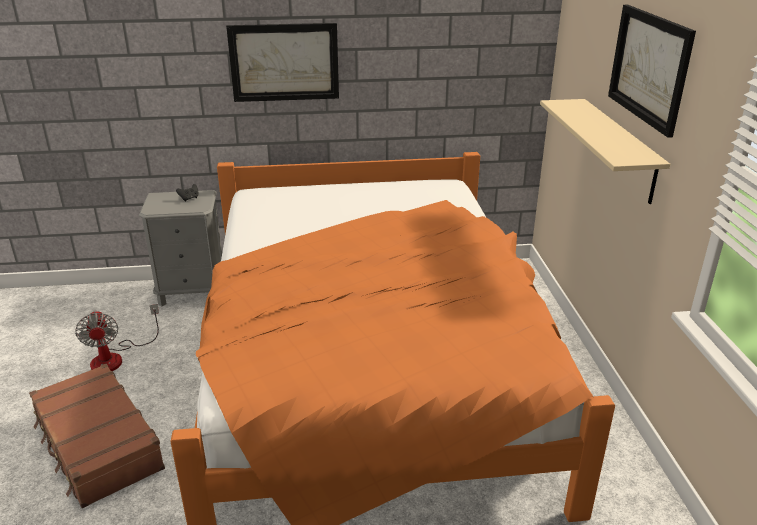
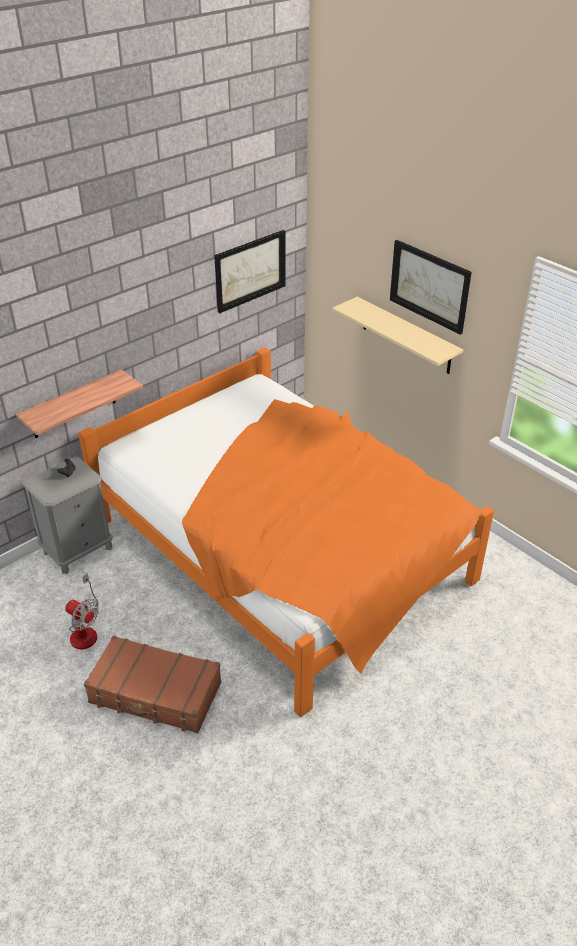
camera: 35 degrees left, 10 degrees up
picture [226,23,339,102] -> picture moved to [214,230,286,313]
none -> shelf [16,370,143,438]

